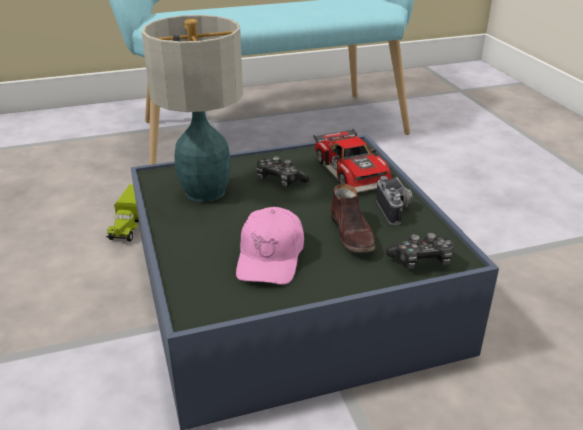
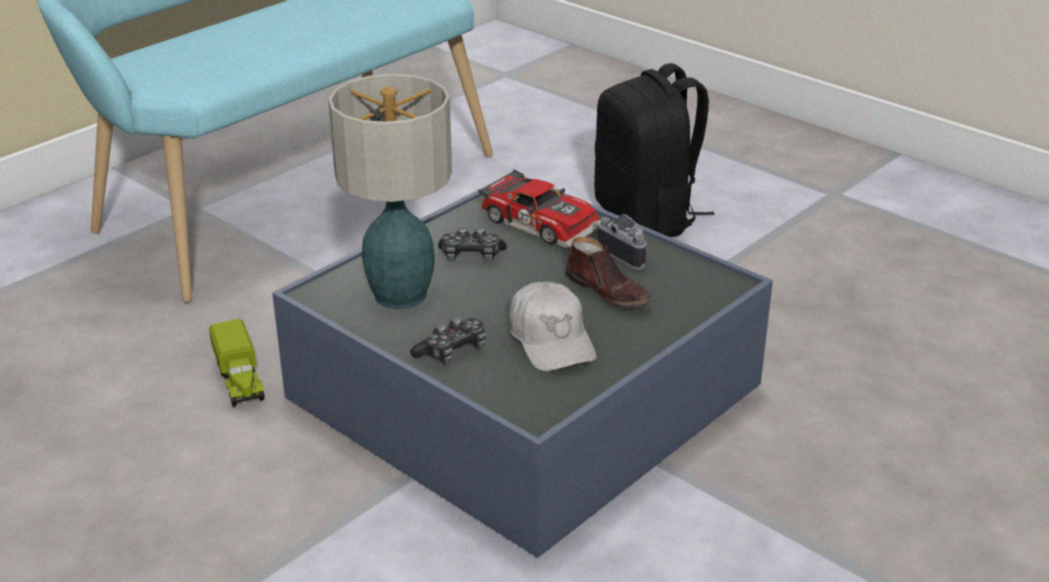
camera: 30 degrees left, 0 degrees up
pink cap [236,207,304,285] -> white cap [509,282,596,371]
game controller [386,233,454,269] -> game controller moved to [410,317,486,364]
none -> black backpack [594,63,715,237]

